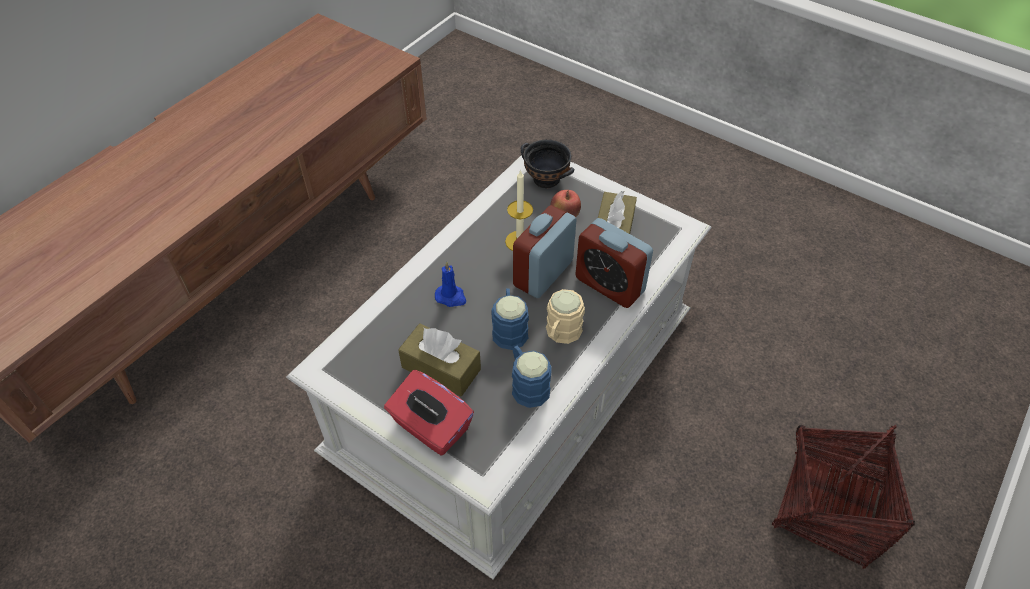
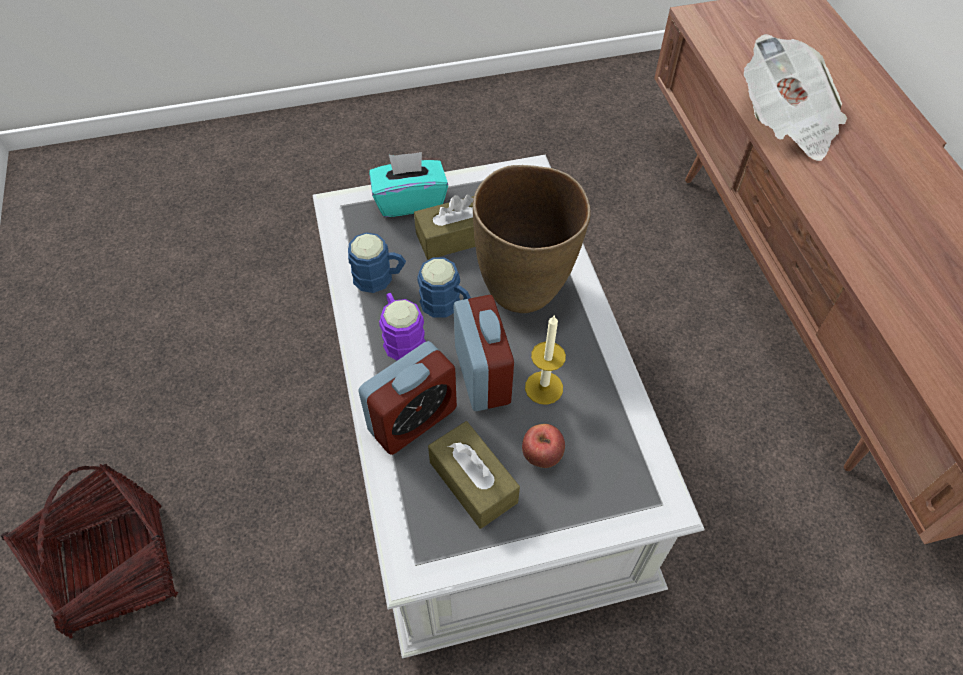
camera: 130 degrees right, 5 degrees up
red tissue box [384,370,474,456] -> turquoise tissue box [369,152,448,217]
blue candle [435,261,466,307] -> brown vase [473,165,591,313]
black bowl [520,140,575,188] -> none
beige mug [546,289,585,344] -> purple mug [379,293,426,360]
alarm clock [575,218,653,308] -> alarm clock turned 150 degrees clockwise [358,341,457,455]
none -> newspaper [744,34,847,161]

